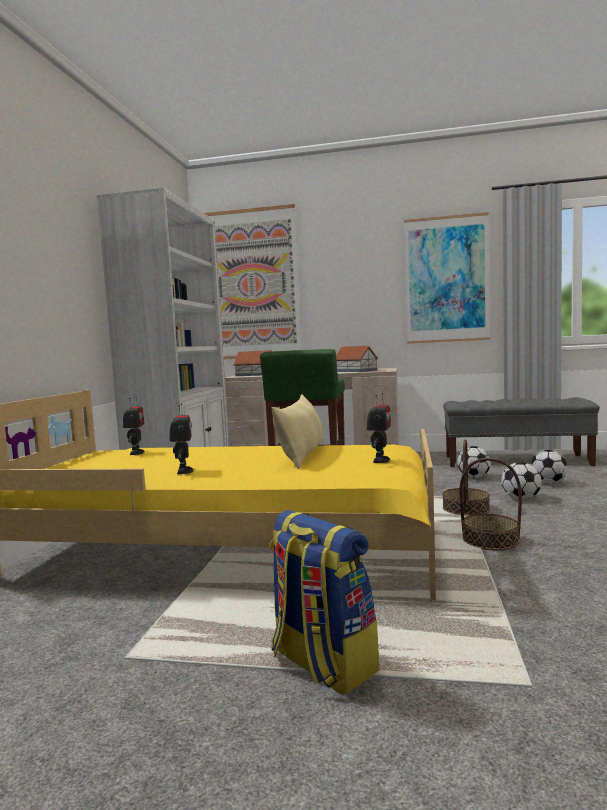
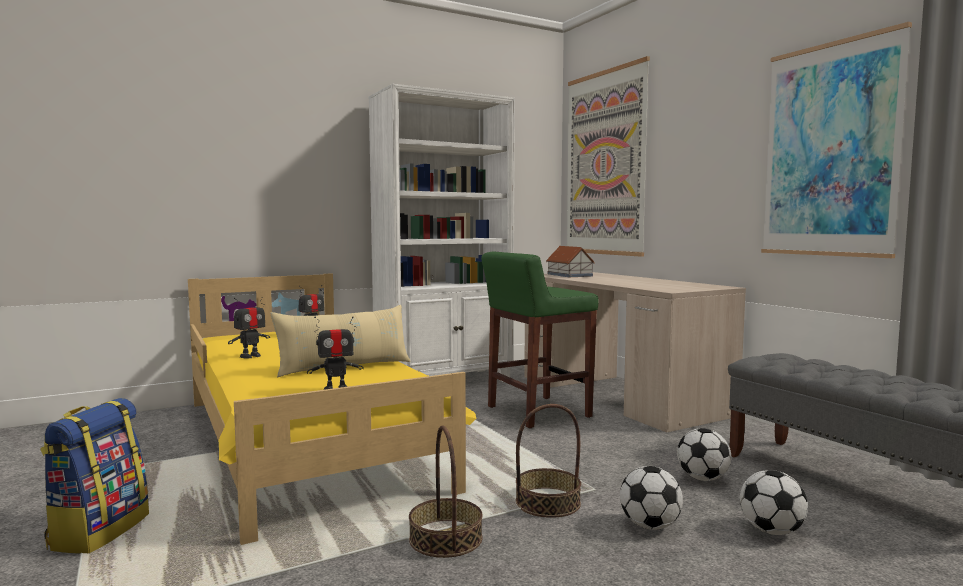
camera: 50 degrees right, 0 degrees up
toy house [336,346,378,372] -> none

